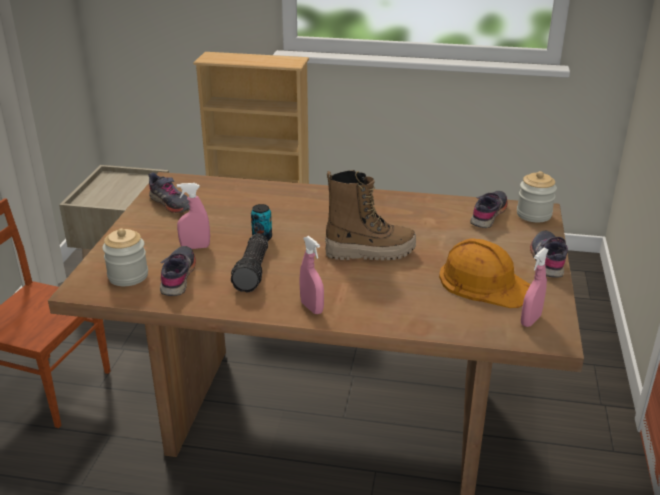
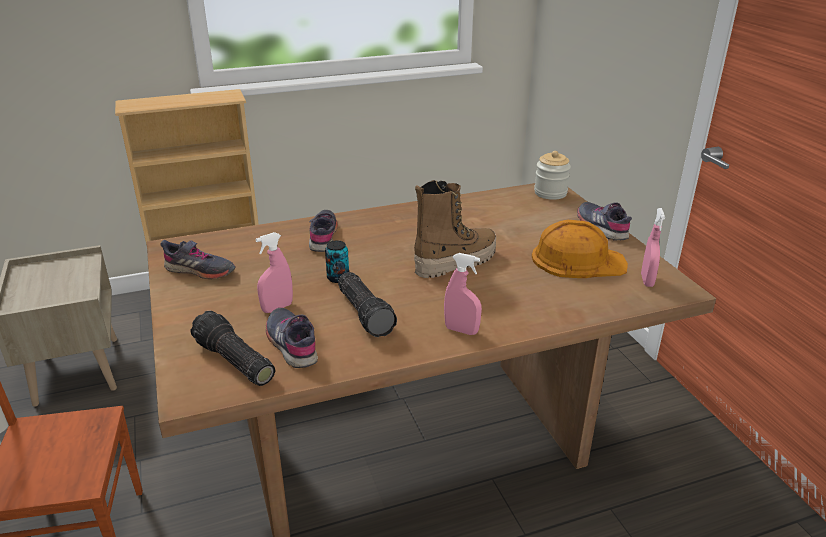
camera: 30 degrees left, 0 degrees up
jar [102,228,148,286] -> flashlight [191,311,275,386]
grey shoe [470,191,508,228] -> grey shoe moved to [309,210,338,252]

